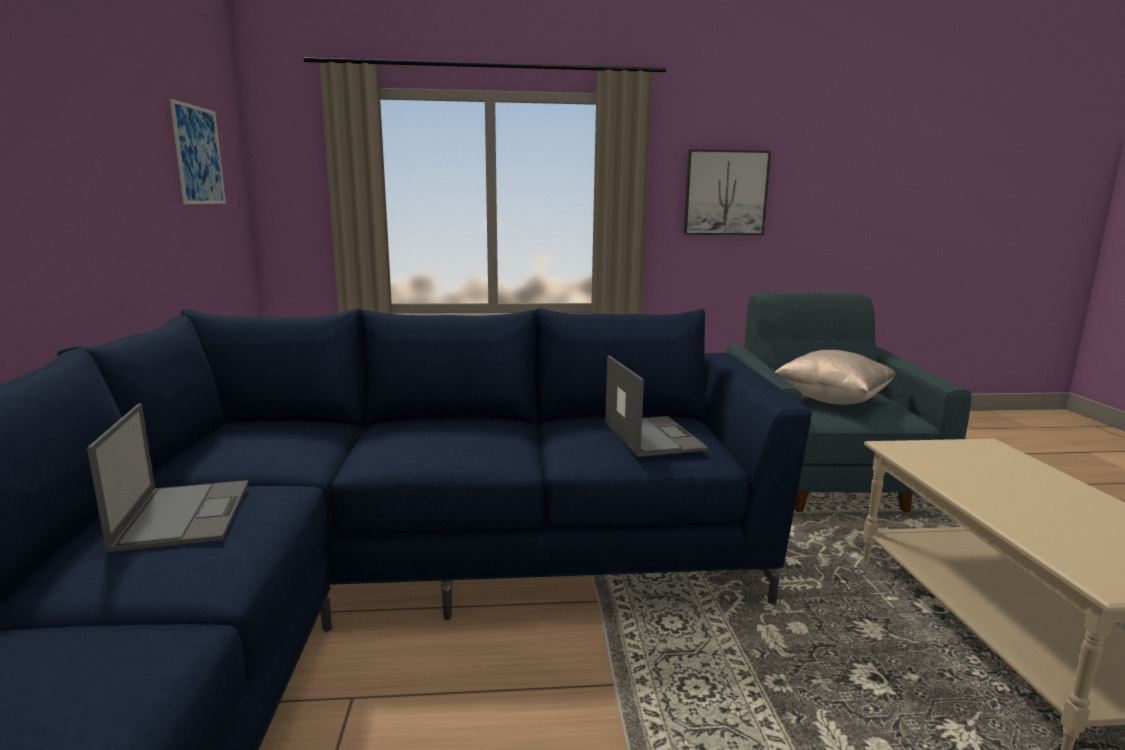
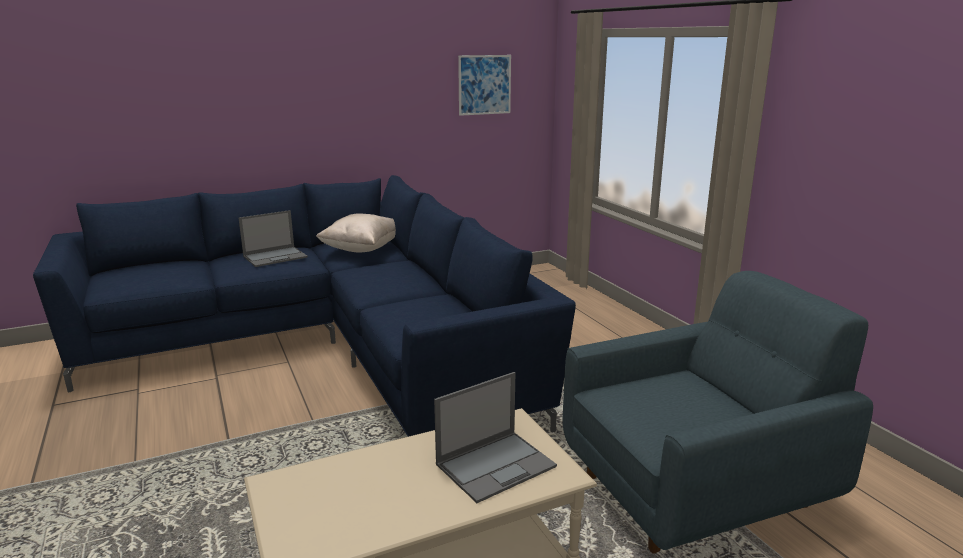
camera: 70 degrees right, 5 degrees up
laptop [605,355,708,457] -> laptop moved to [434,372,557,503]
picture [683,149,771,235] -> none
beige pillow [775,350,896,405] -> beige pillow moved to [316,214,396,253]

